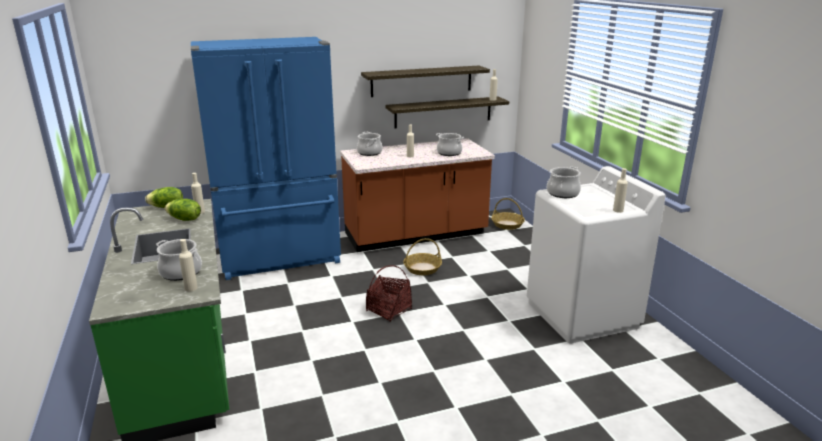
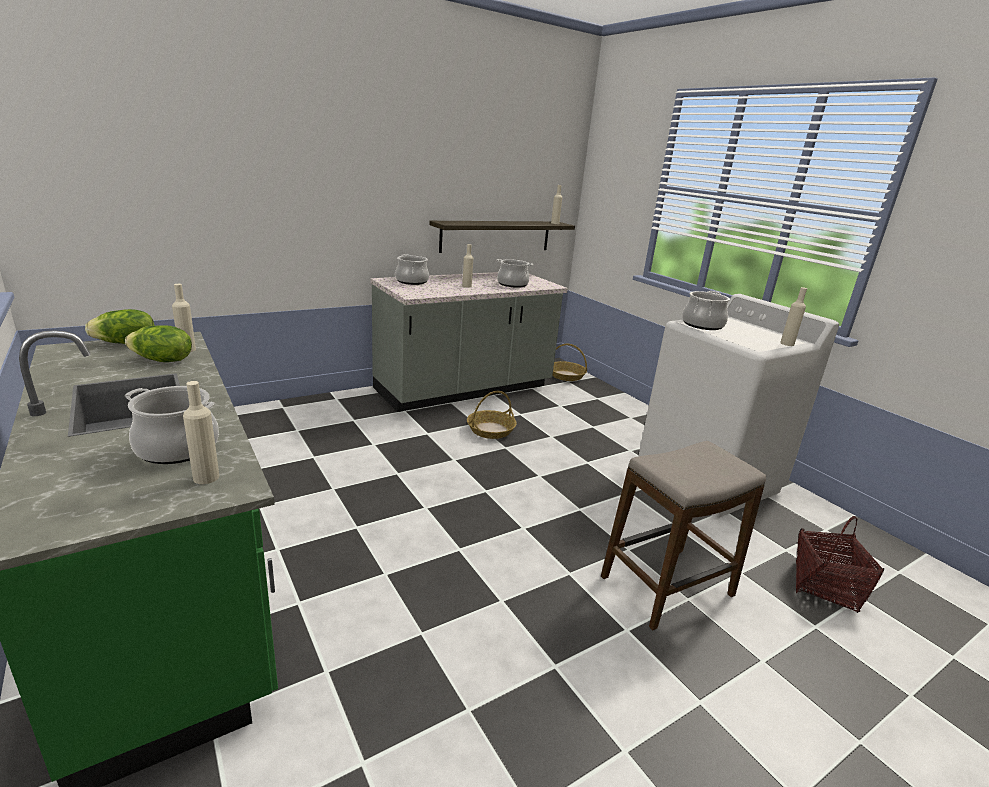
camera: 15 degrees left, 0 degrees up
blue fridge [191,37,341,280] -> none
brown counter [340,138,495,252] -> grey counter [371,272,568,412]
shelf [361,66,490,97] -> none
basket [366,265,412,322] -> basket moved to [796,516,884,613]
none -> stool [601,441,766,630]

